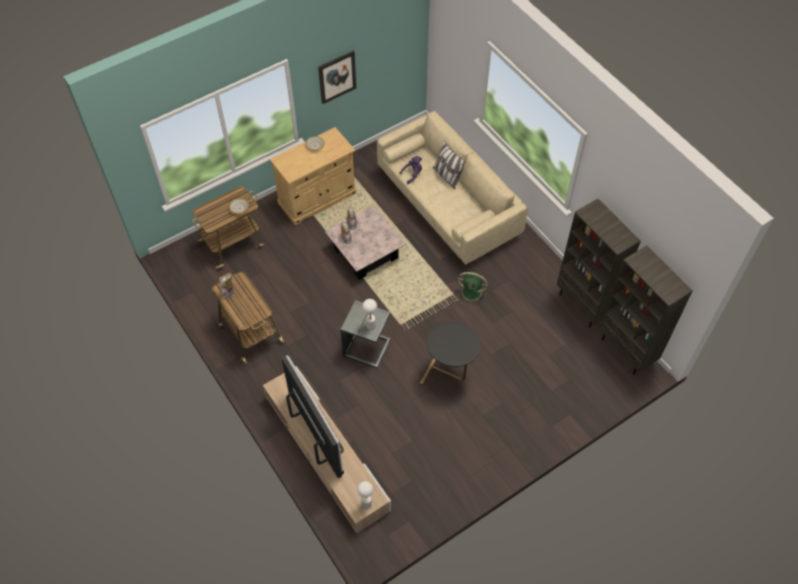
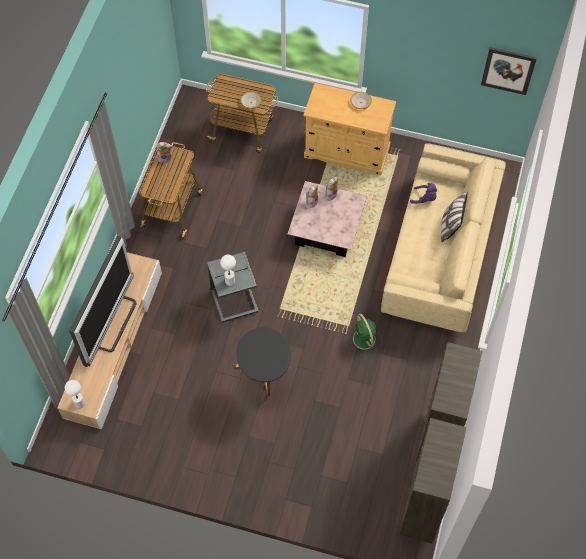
camera: 50 degrees right, 5 degrees up
picture [318,51,356,104] -> picture moved to [481,47,537,95]

